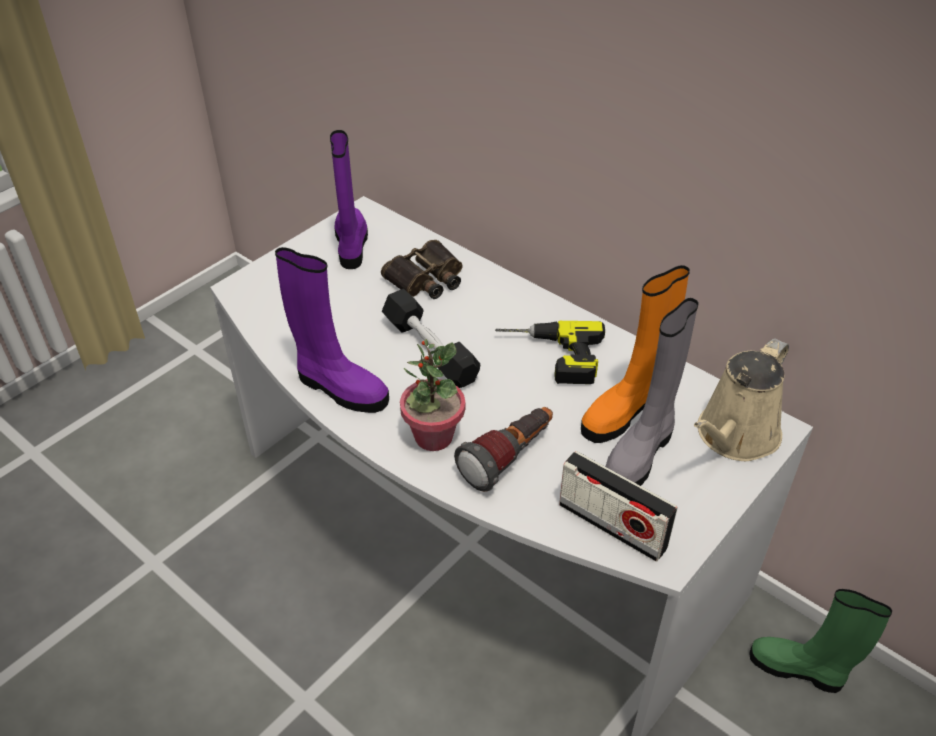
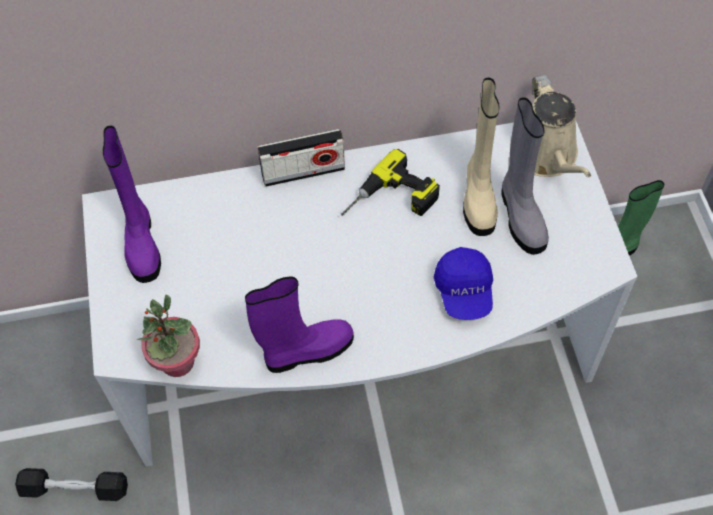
camera: 50 degrees left, 15 degrees up
purple boot [330,130,368,269] -> purple boot turned 135 degrees counterclockwise [103,126,161,283]
binoculars [381,240,463,299] -> none
black dumbbell [382,289,480,388] -> black dumbbell moved to [15,468,128,501]
potted plant [400,339,465,451] -> potted plant moved to [137,295,200,377]
flashlight [454,407,553,492] -> blue cap [434,247,493,320]
radio [559,451,678,562] -> radio moved to [258,129,345,187]
orange boot [581,265,690,443] -> beige boot [463,78,499,236]

